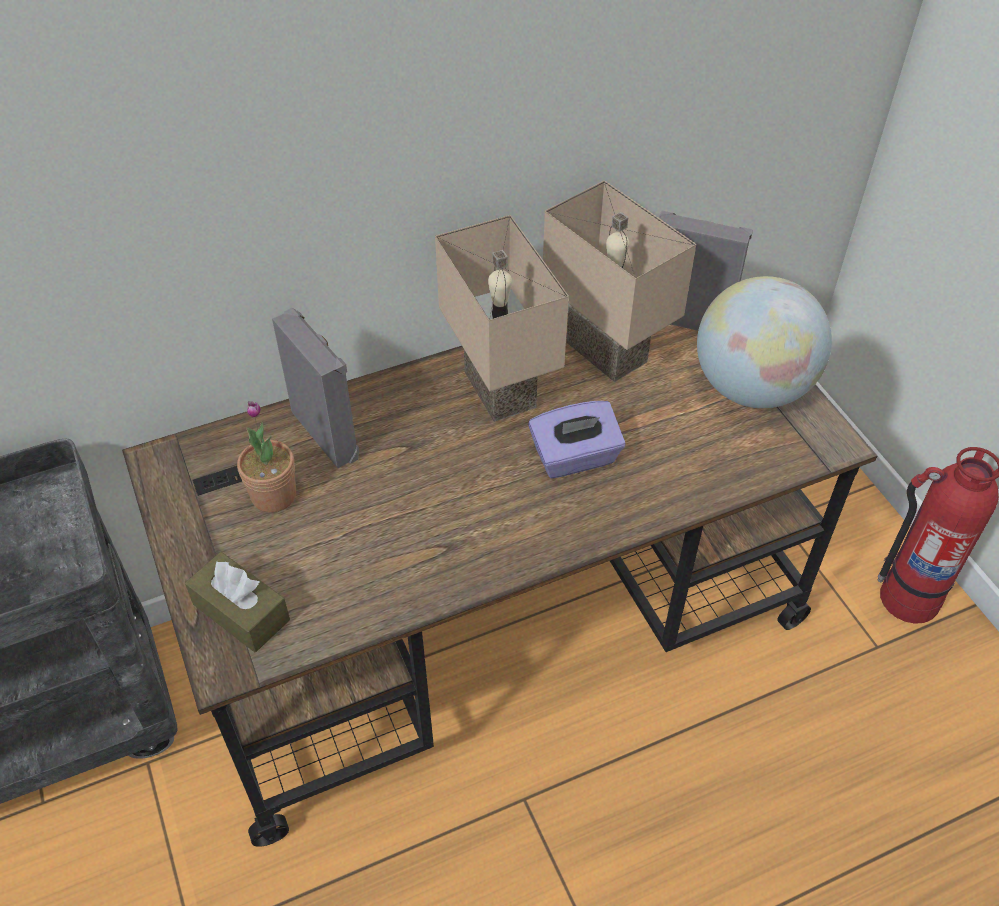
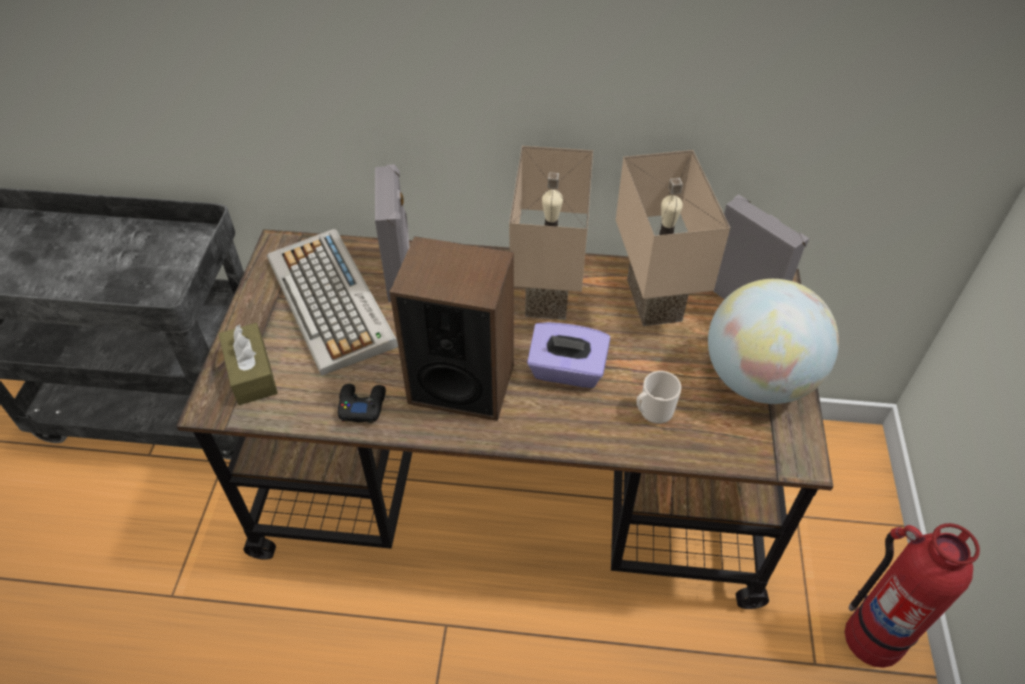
camera: 30 degrees right, 0 degrees up
potted plant [237,401,296,513] -> keyboard [267,229,398,376]
none -> black game controller [338,384,386,423]
none -> speaker [390,236,514,421]
none -> mug [636,371,682,424]

